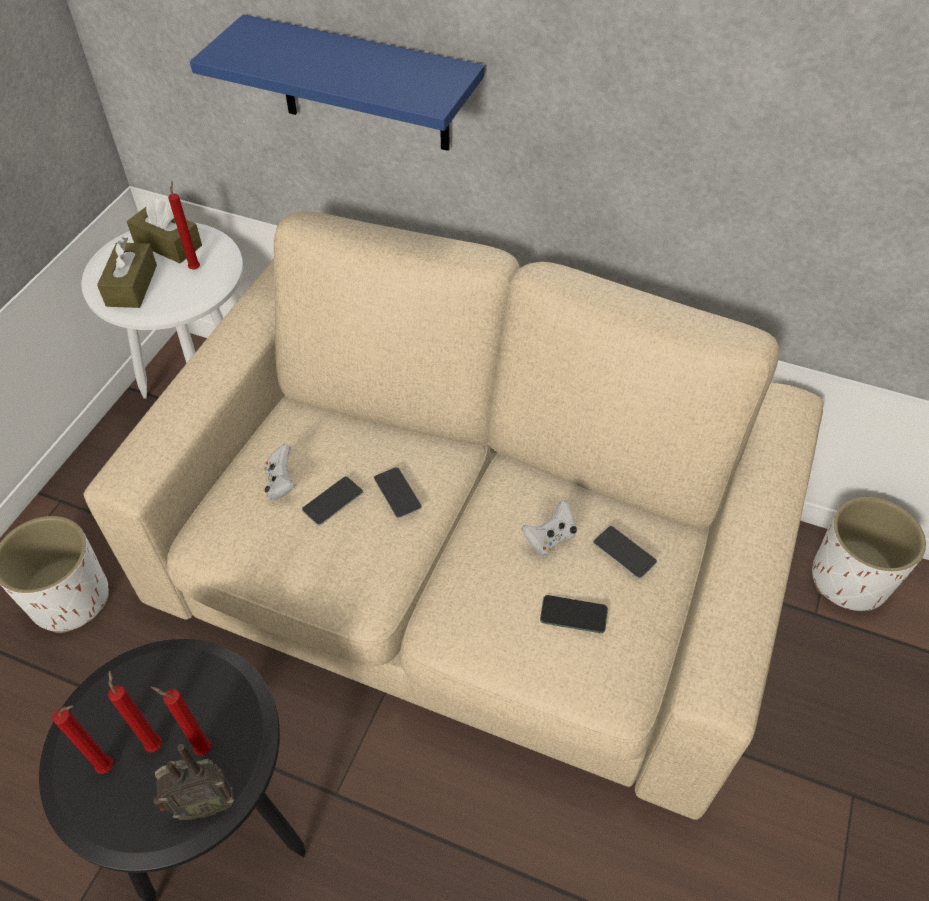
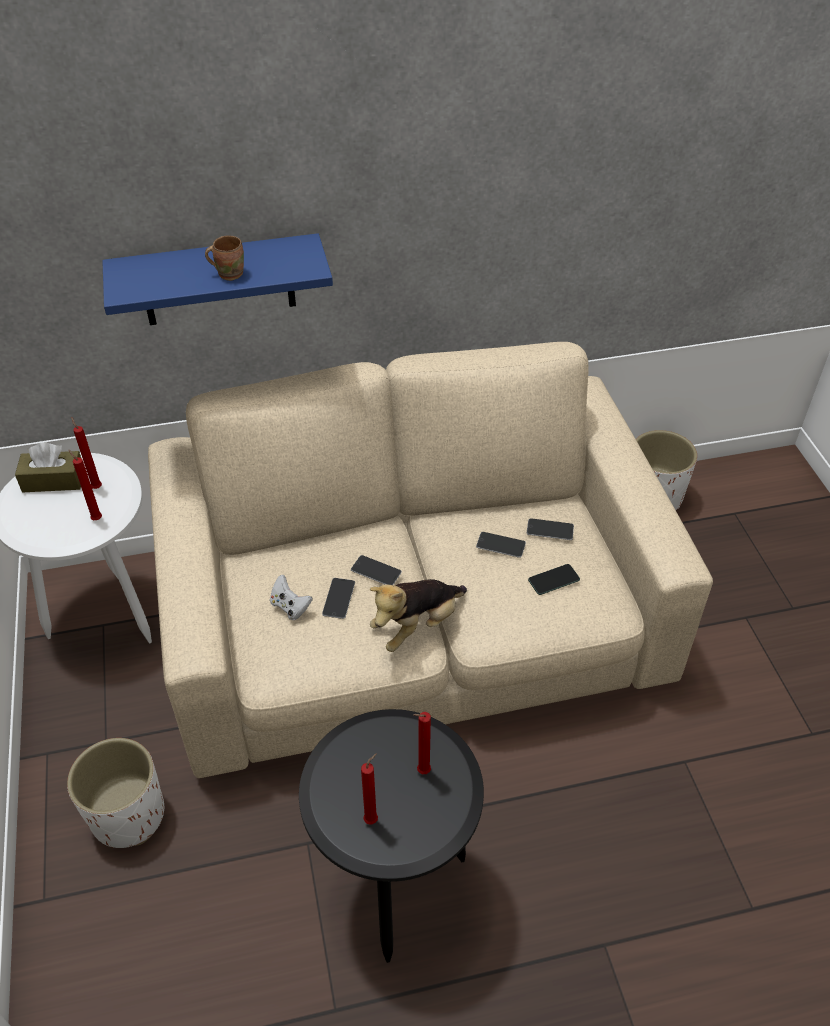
camera: 35 degrees left, 5 degrees down
brown tissue box [97,237,157,308] -> none
red candle [108,671,162,752] -> red candle moved to [68,449,102,520]
radio [154,744,234,820] -> none
white game controller [522,500,577,556] -> phone [476,532,526,558]
none -> brown mug [205,235,244,281]
none -> plush toy [370,579,467,652]

